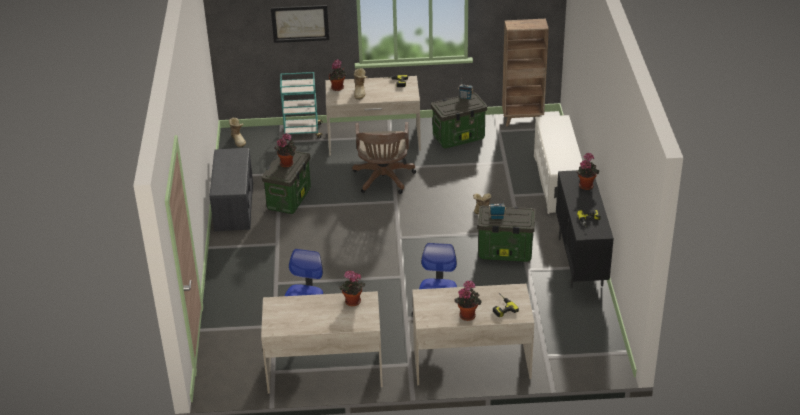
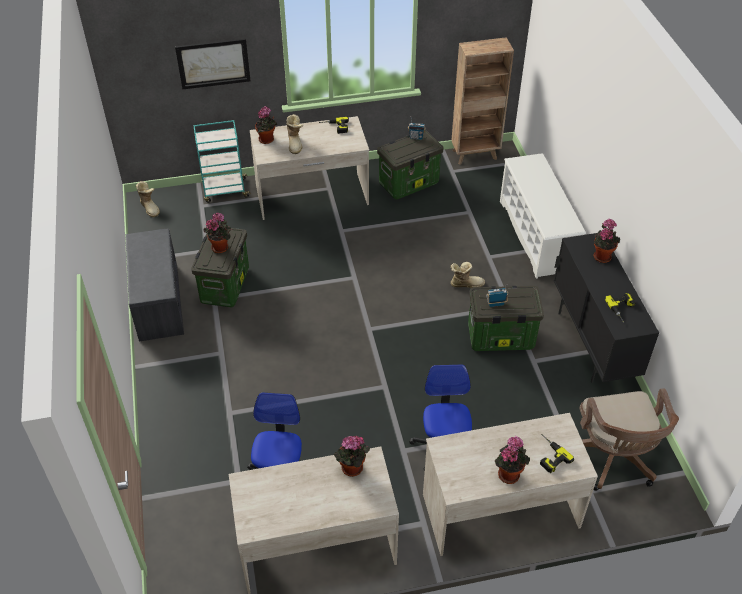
camera: 10 degrees left, 10 degrees up
brown office chair [352,122,416,194] -> brown office chair moved to [579,388,679,491]

